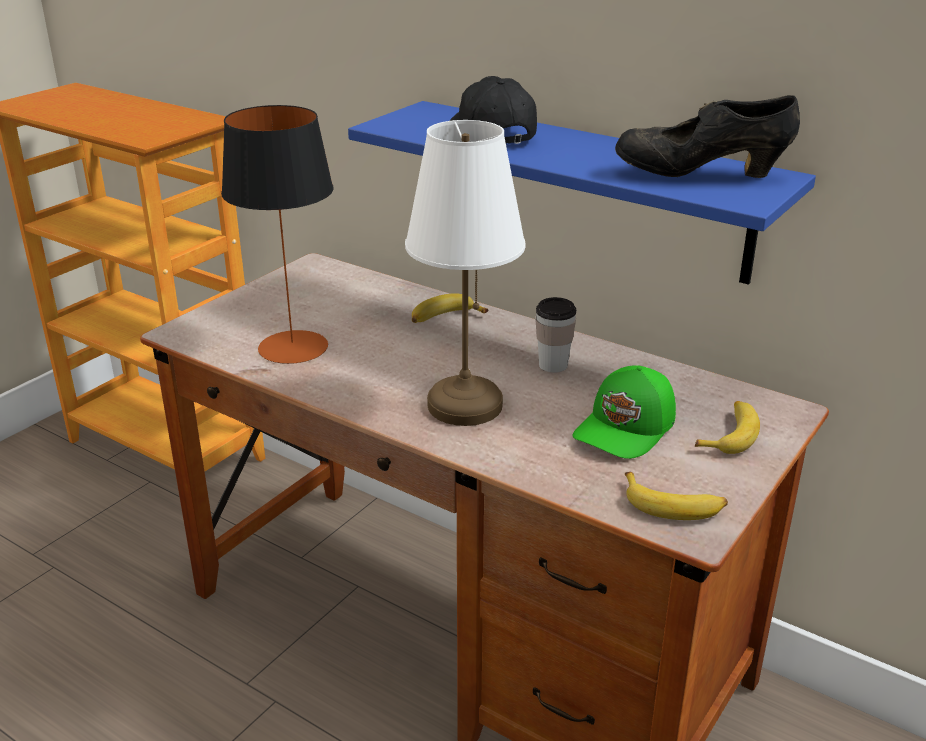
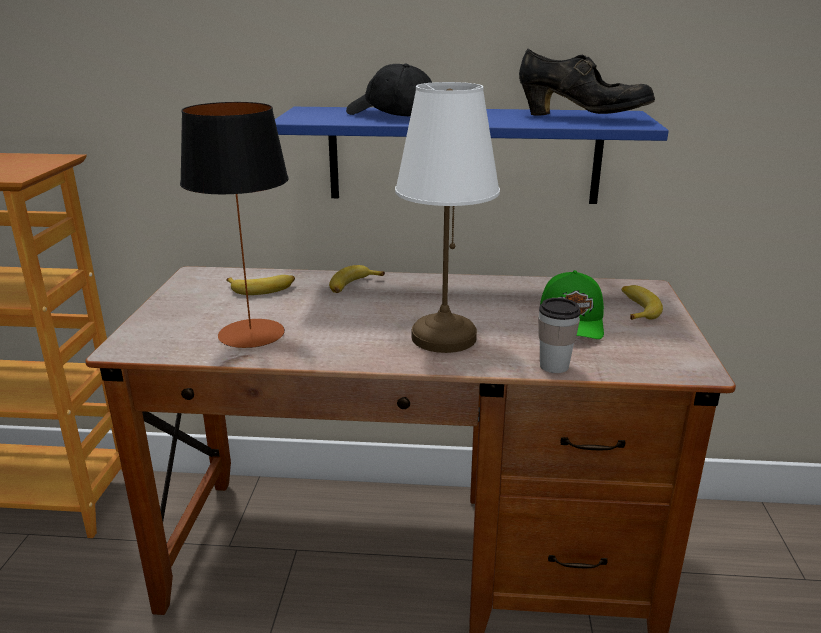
camera: 30 degrees left, 5 degrees down
cup [535,297,576,373] -> cup moved to [538,298,581,373]
black shoe [615,95,800,178] -> black shoe turned 135 degrees counterclockwise [519,49,655,116]
banana [625,472,728,520] -> banana moved to [226,275,295,295]

